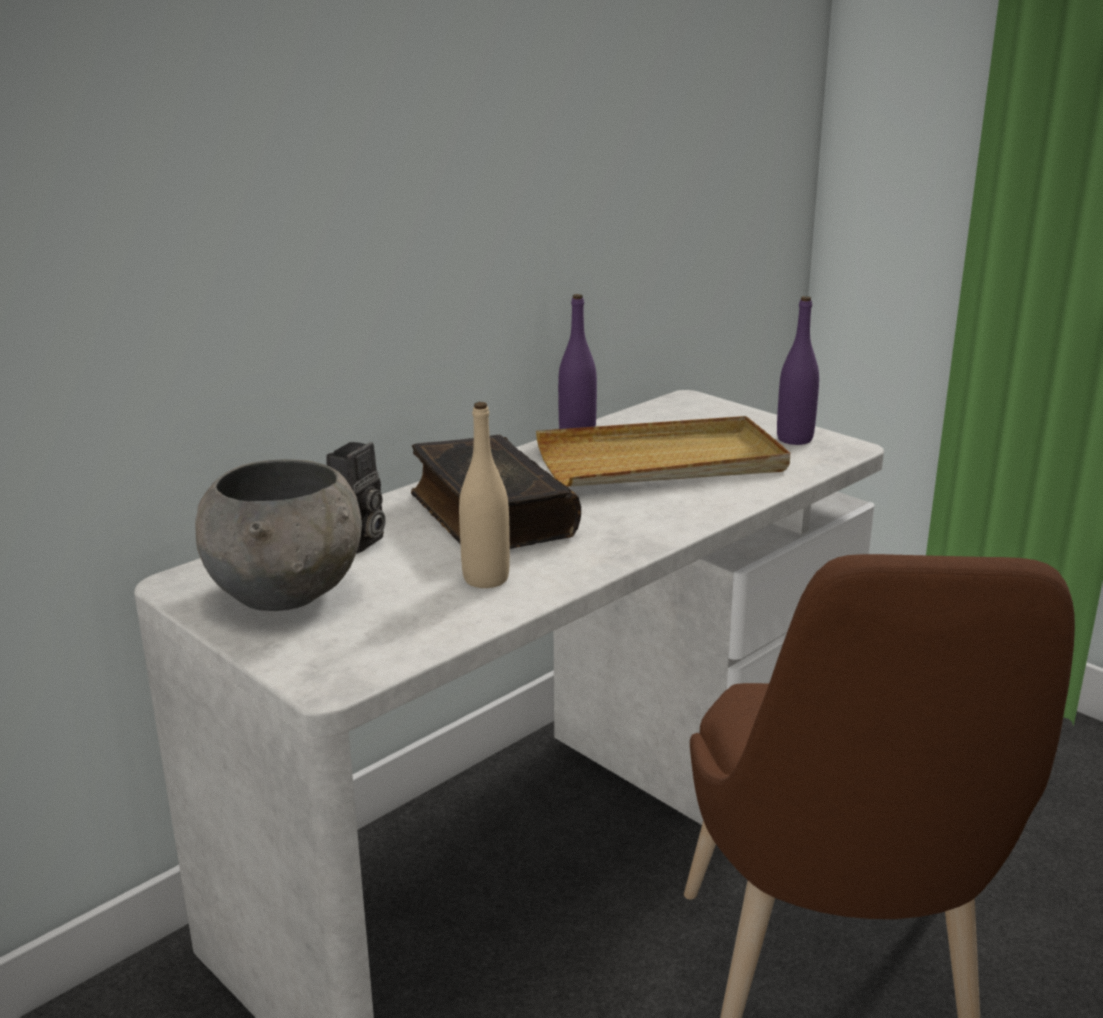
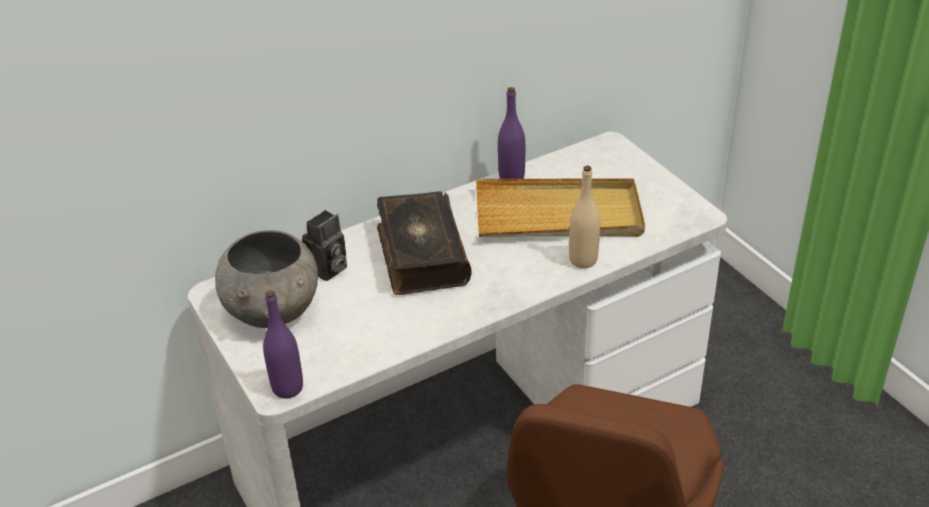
camera: 15 degrees right, 15 degrees up
beige bottle [459,402,510,588] -> beige bottle moved to [569,165,600,268]
purple bottle [777,296,819,445] -> purple bottle moved to [263,290,303,398]

